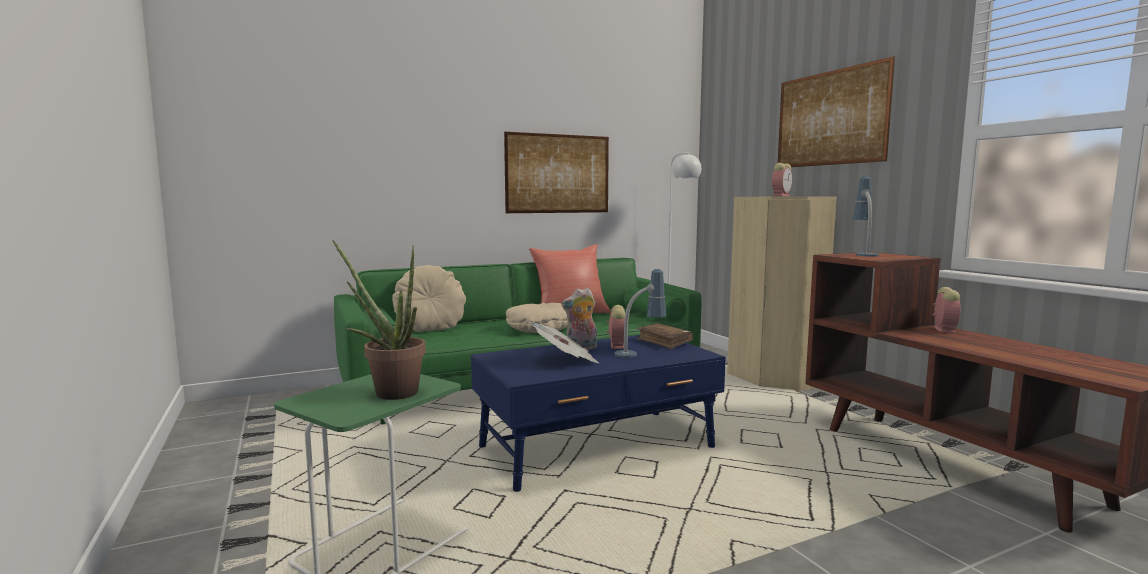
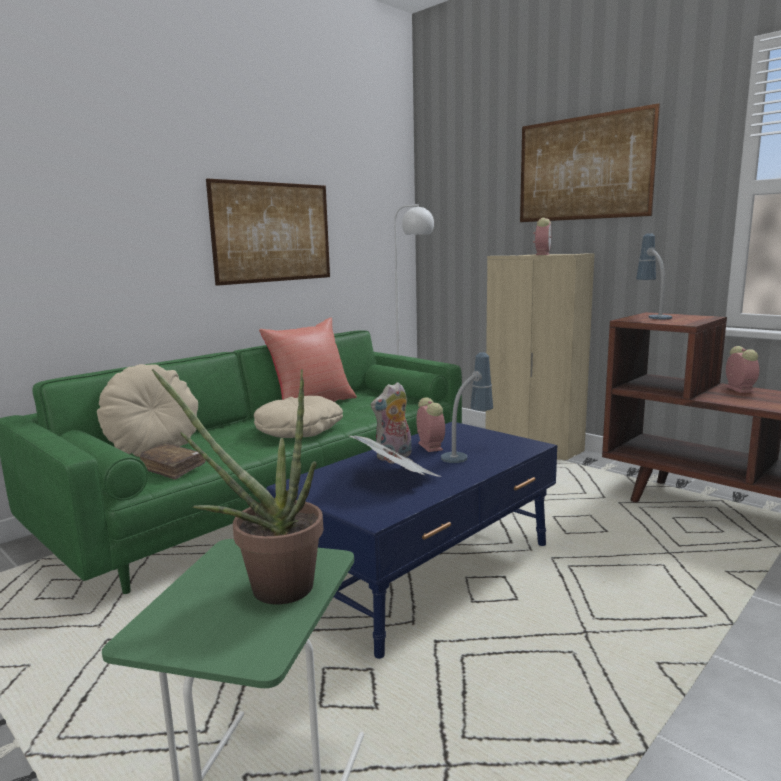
camera: 20 degrees left, 5 degrees up
brown book [637,323,693,349] -> brown book moved to [135,443,206,480]

